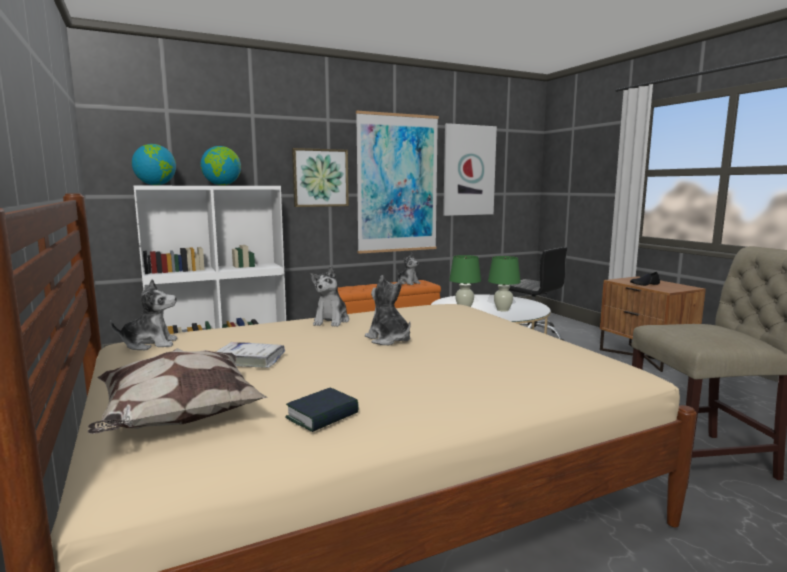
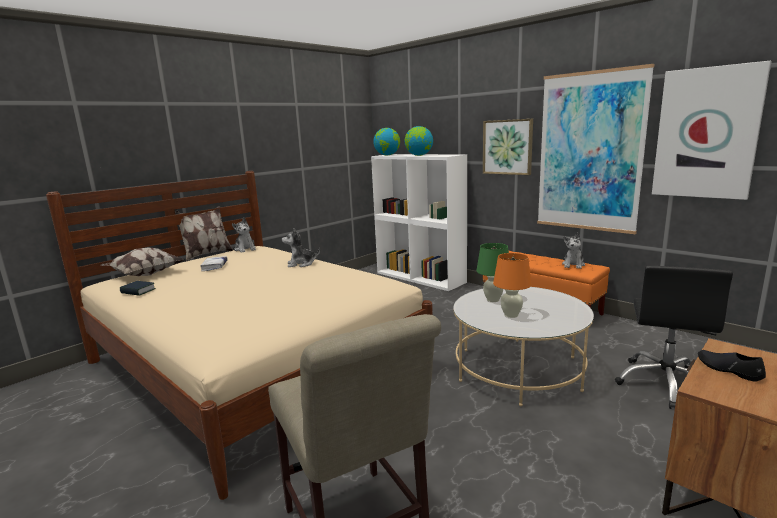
camera: 70 degrees right, 5 degrees up
plush toy [365,275,410,345] -> none
green table lamp [488,256,521,312] -> orange table lamp [493,253,532,318]
none -> pillow [175,206,233,261]

